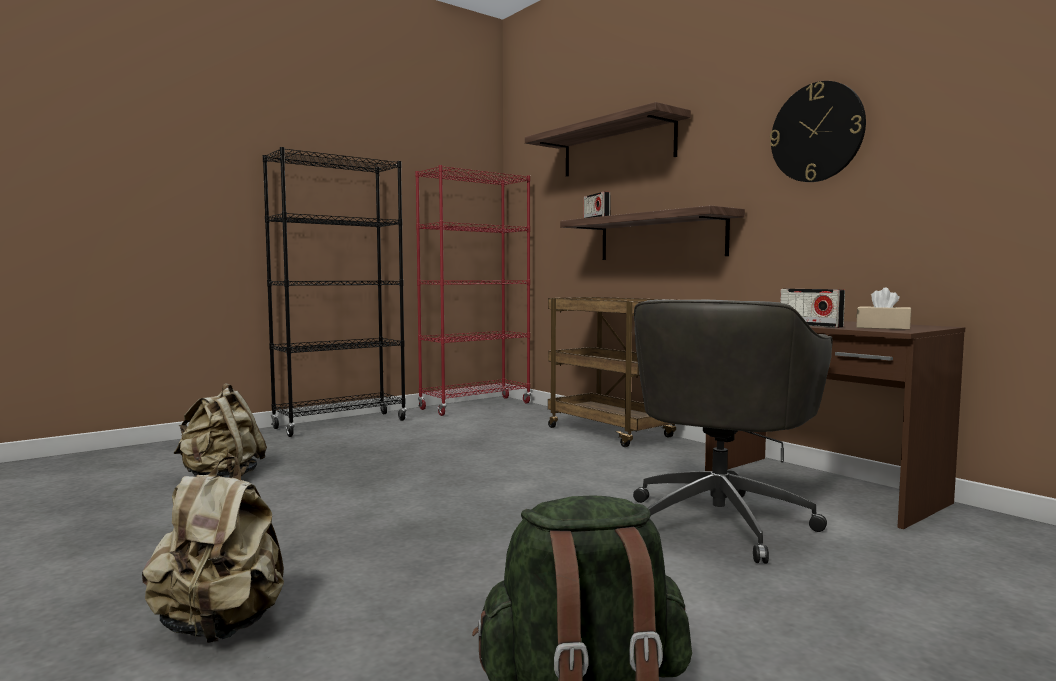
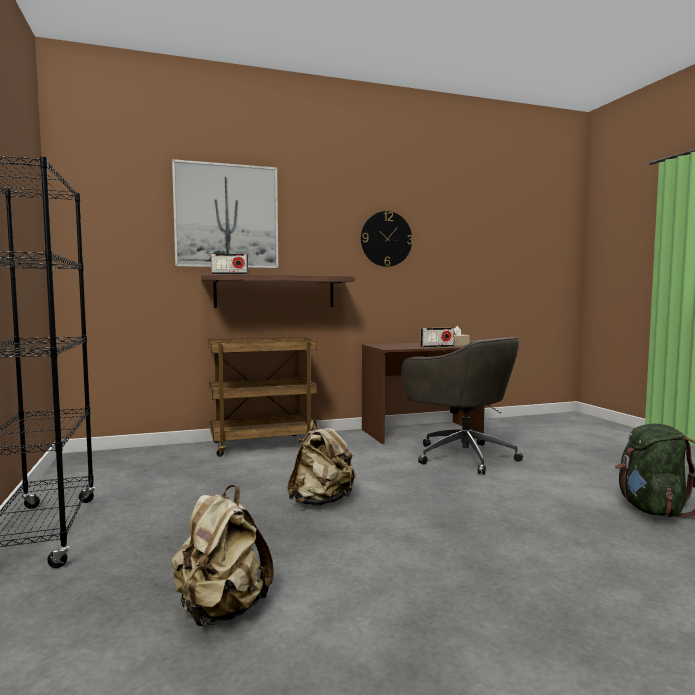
camera: 70 degrees left, 0 degrees up
beige backpack [142,456,284,643] -> beige backpack moved to [287,420,356,506]
red bookcase [415,165,531,416] -> none
shelf [525,102,691,177] -> picture [172,159,278,268]

